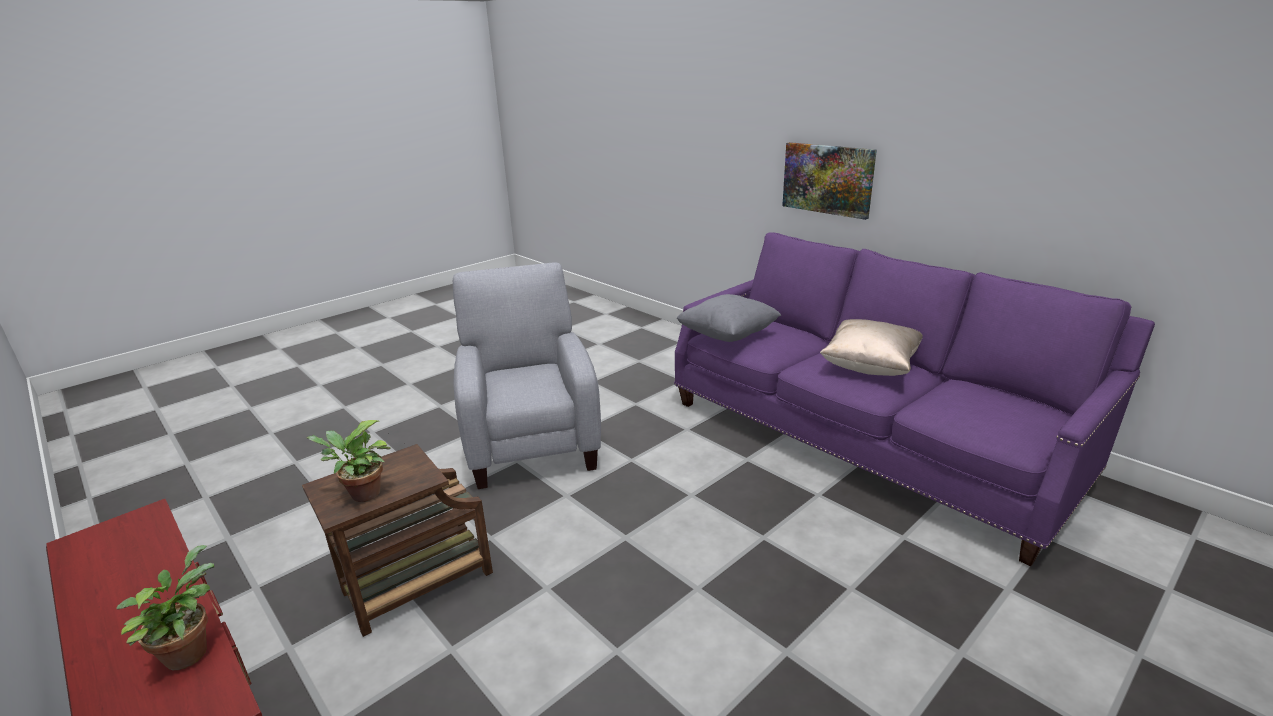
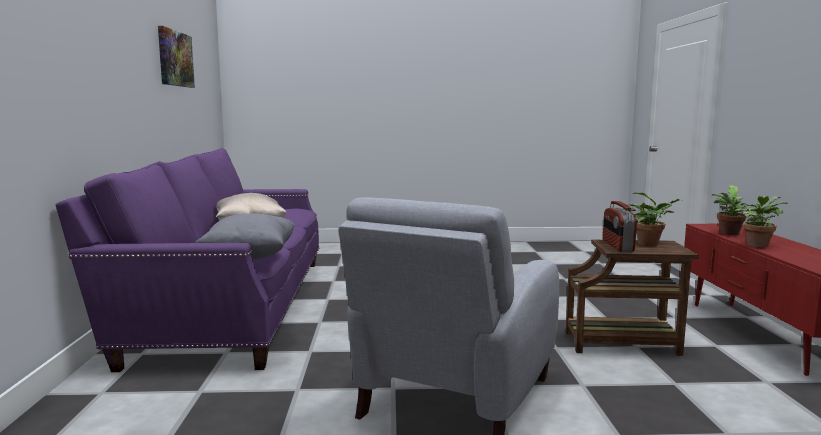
camera: 140 degrees left, 15 degrees down
picture [782,142,877,220] -> picture moved to [158,26,195,88]
none -> radio [603,201,637,252]
none -> potted plant [735,196,788,247]

